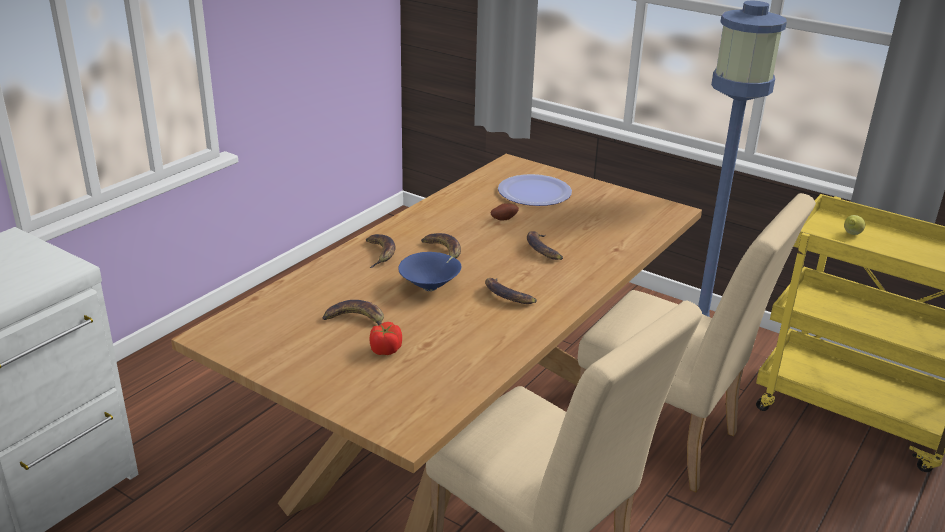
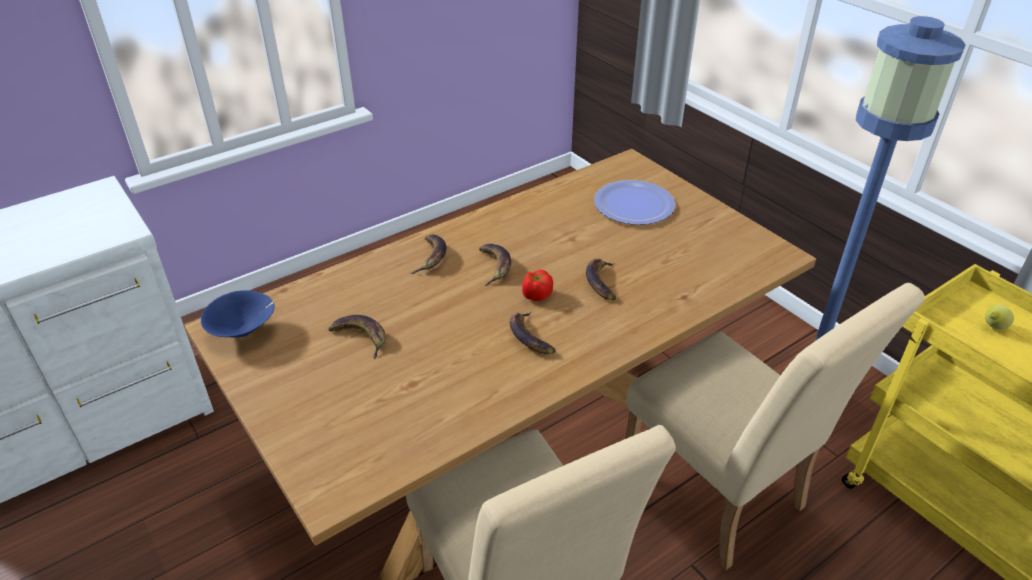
camera: 20 degrees right, 10 degrees up
tomato [370,322,402,355] -> tomato moved to [522,270,553,301]
blue bowl [398,252,462,291] -> blue bowl moved to [201,290,274,337]
potato [491,203,519,220] -> none

